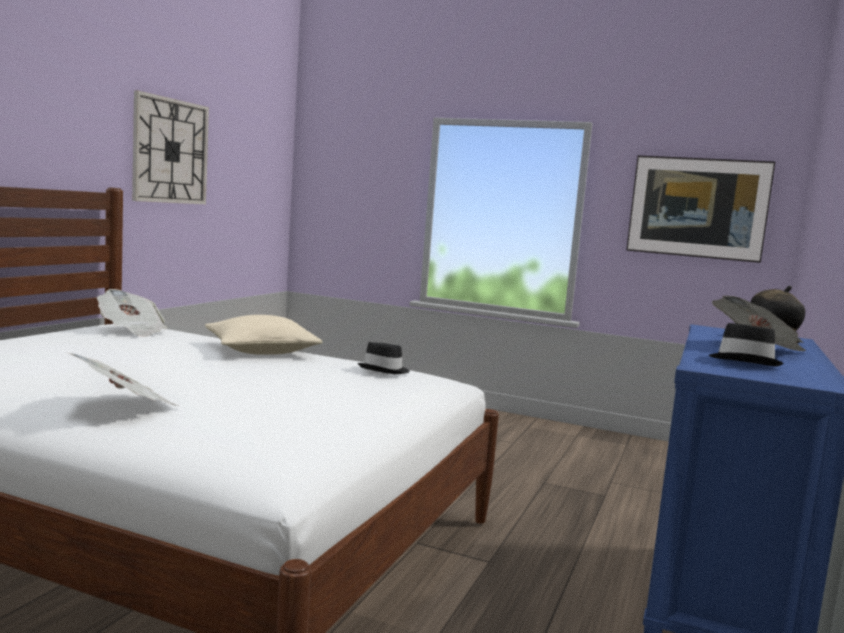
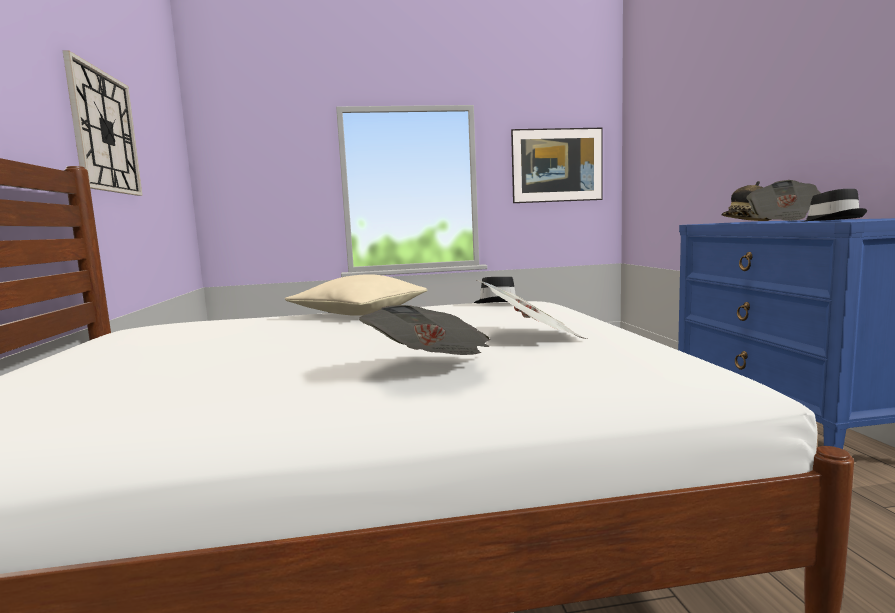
camera: 30 degrees left, 0 degrees up
newspaper [97,289,167,337] -> newspaper moved to [476,280,587,339]

